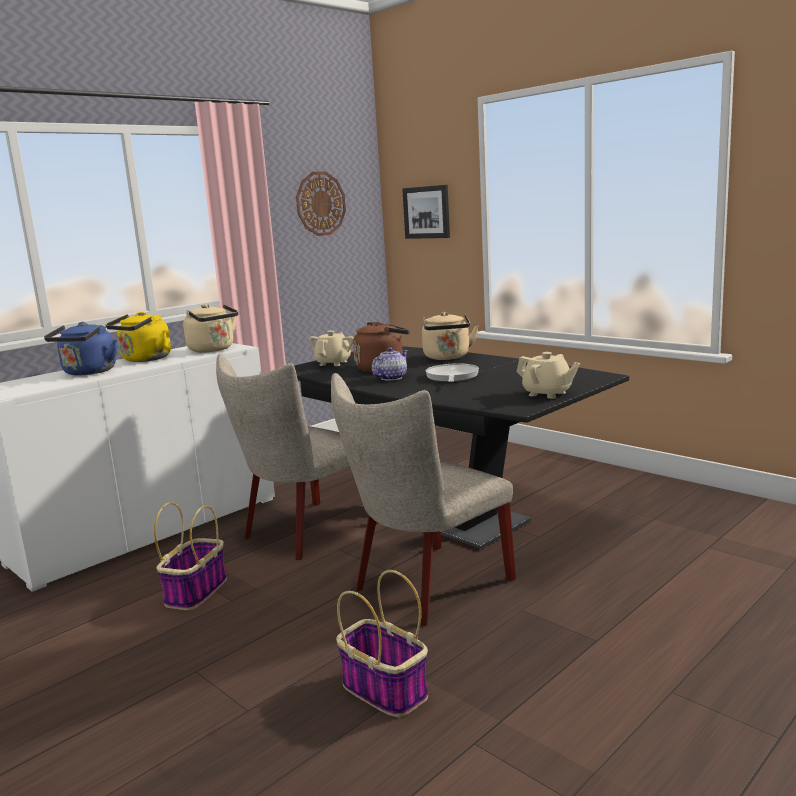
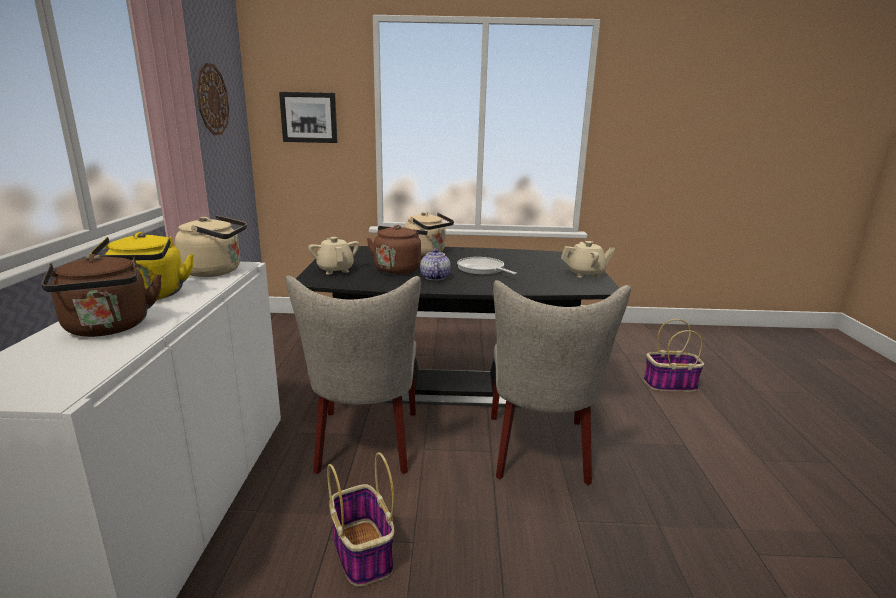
camera: 45 degrees left, 5 degrees up
blue kettle [44,322,117,375] -> brown kettle [41,254,162,337]
basket [336,570,428,717] -> basket moved to [644,319,704,392]

